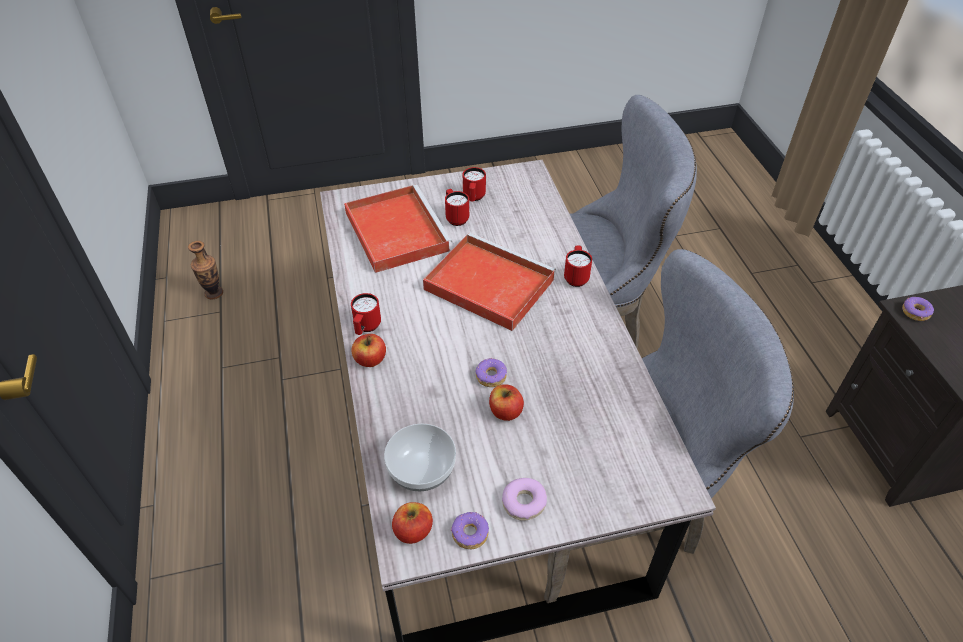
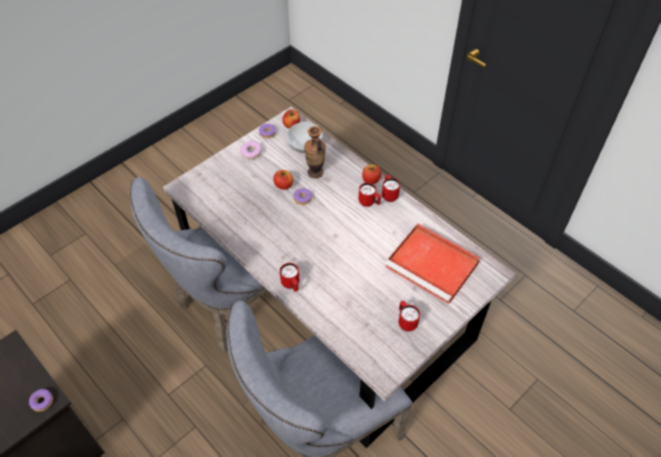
camera: 150 degrees right, 5 degrees up
vase [188,241,223,300] -> vase moved to [304,126,326,179]
red tray [423,233,556,331] -> none
red mug [445,189,469,226] -> red mug moved to [359,182,381,207]

